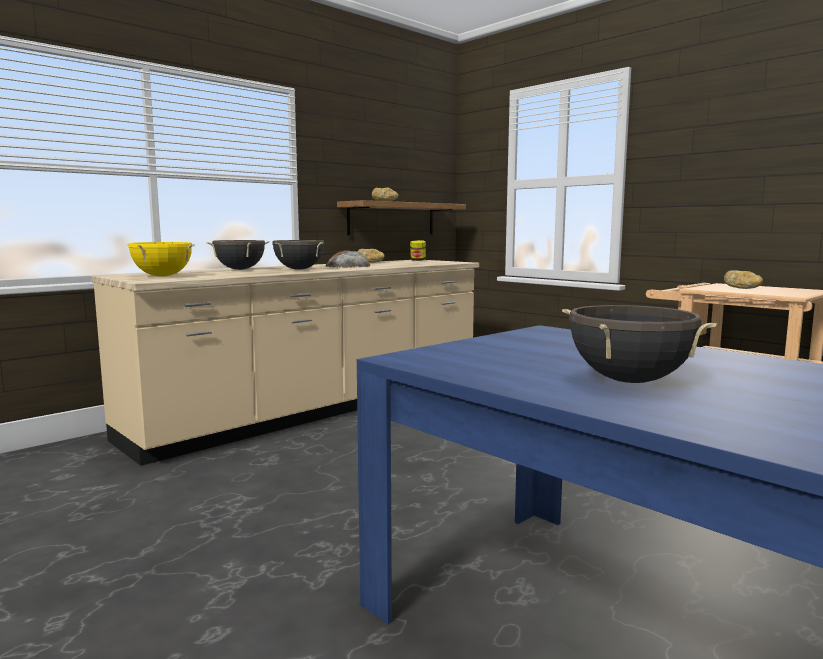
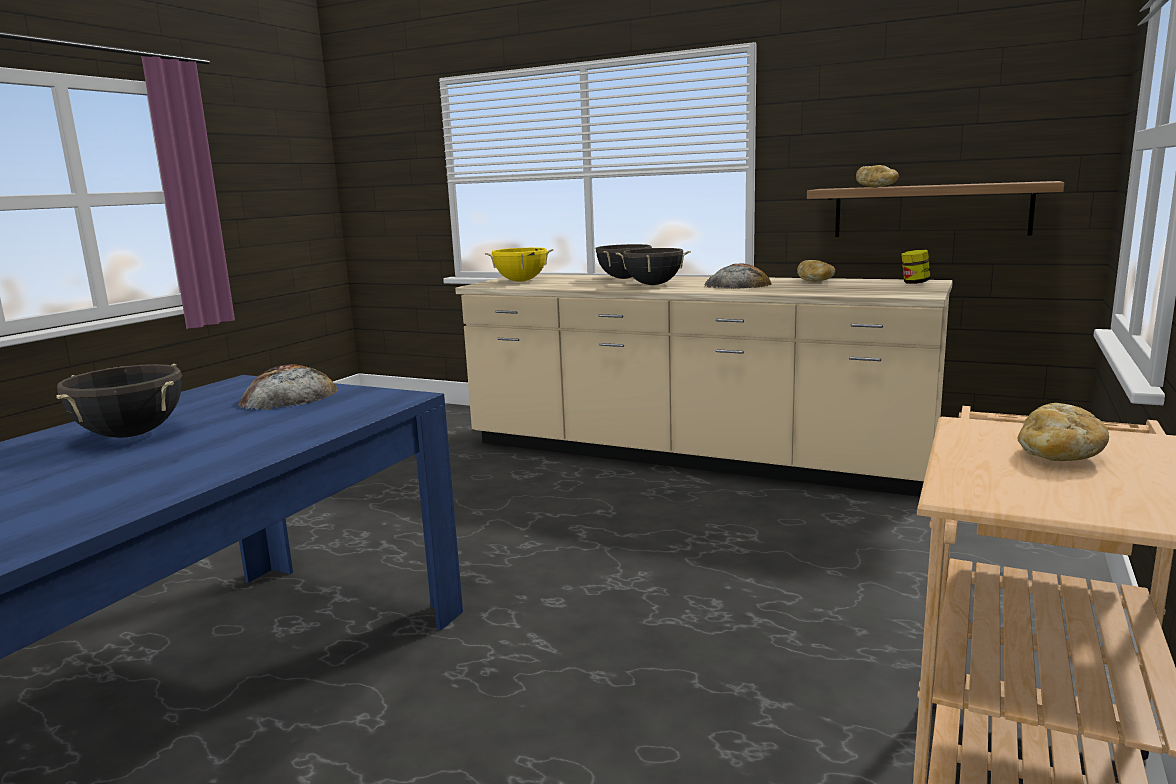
camera: 70 degrees right, 5 degrees up
none -> bread [239,364,338,410]

